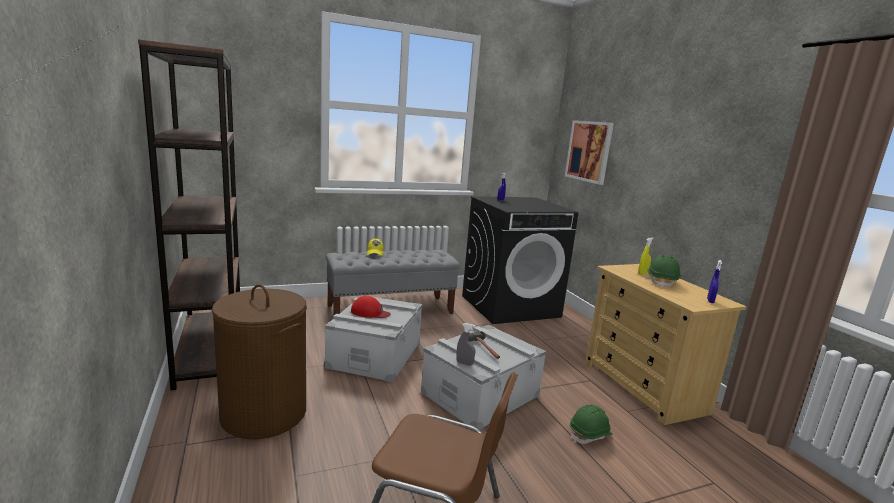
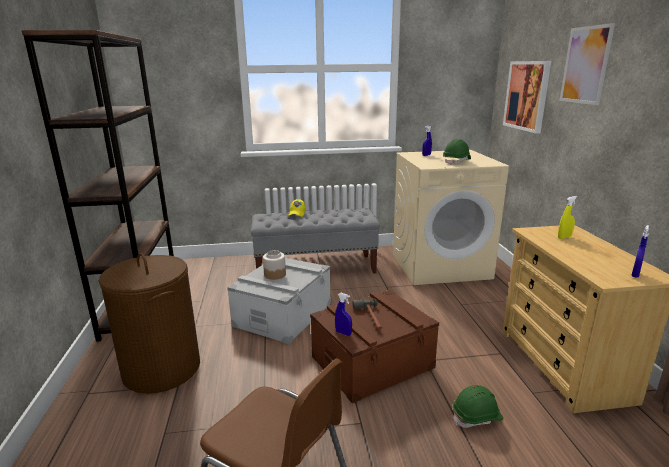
camera: 15 degrees right, 5 degrees up
red cap [351,296,391,318] -> jar [263,250,286,280]
grey storage box [421,325,546,430] -> brown storage box [310,290,439,403]
grey spray bottle [456,323,476,366] -> blue spray bottle [335,293,352,336]
black washing machine [462,196,578,324] -> beige washing machine [393,150,509,285]
green hard hat [647,255,681,288] -> green hard hat moved to [443,139,471,165]
none -> picture [560,23,615,105]

